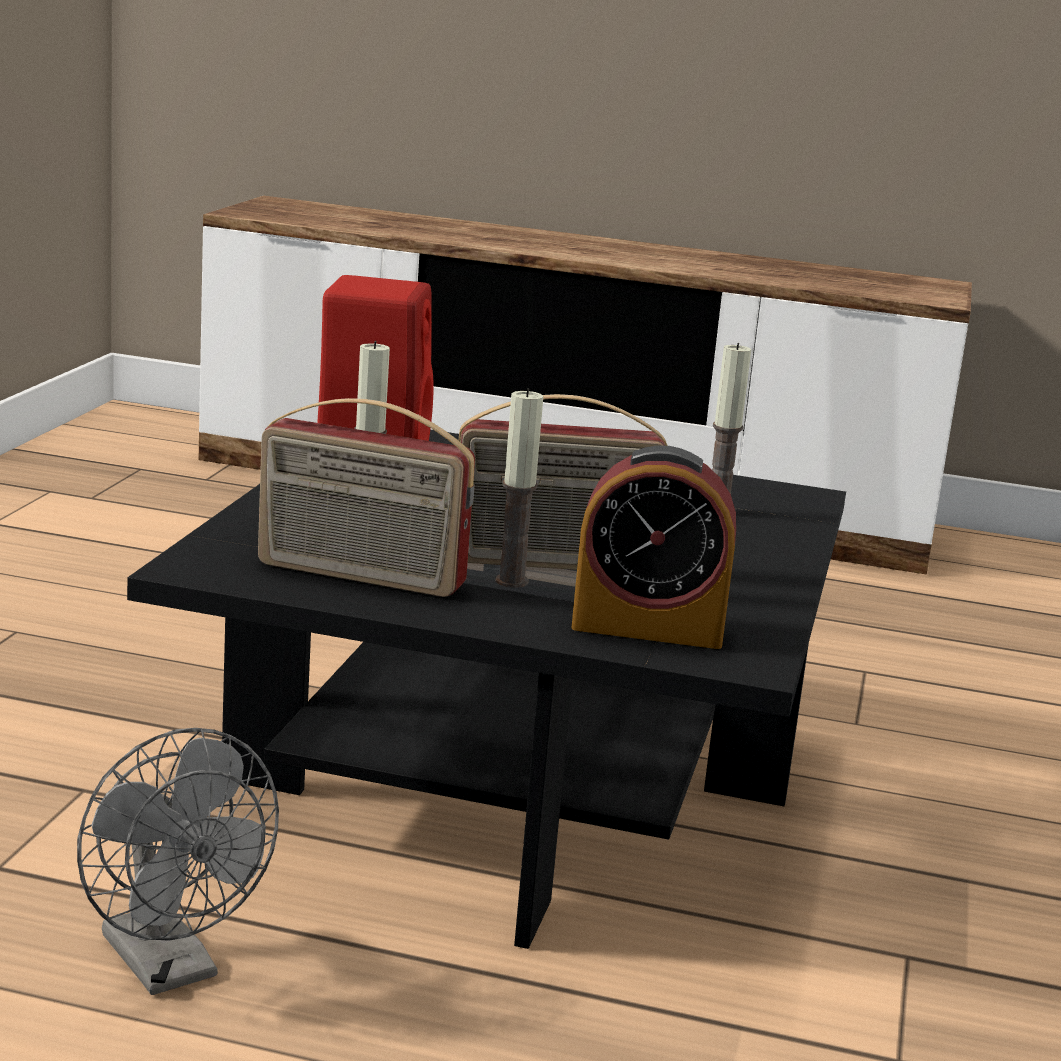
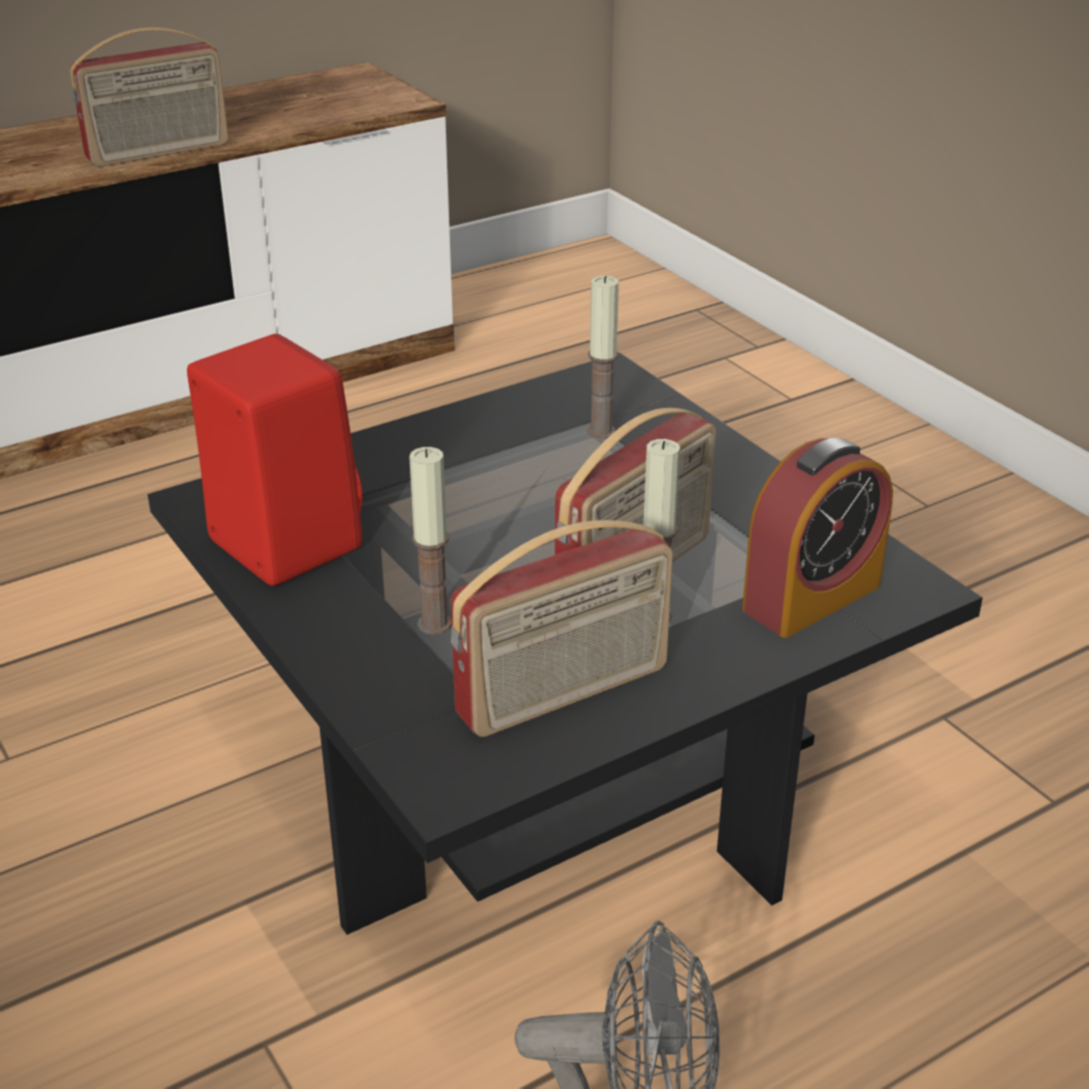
camera: 45 degrees left, 15 degrees up
none -> radio [70,27,228,167]

